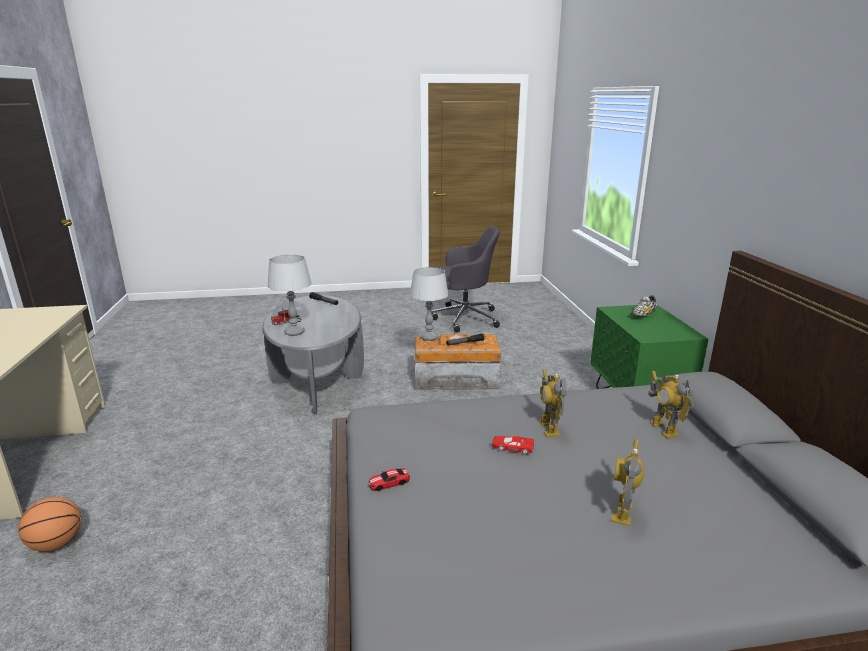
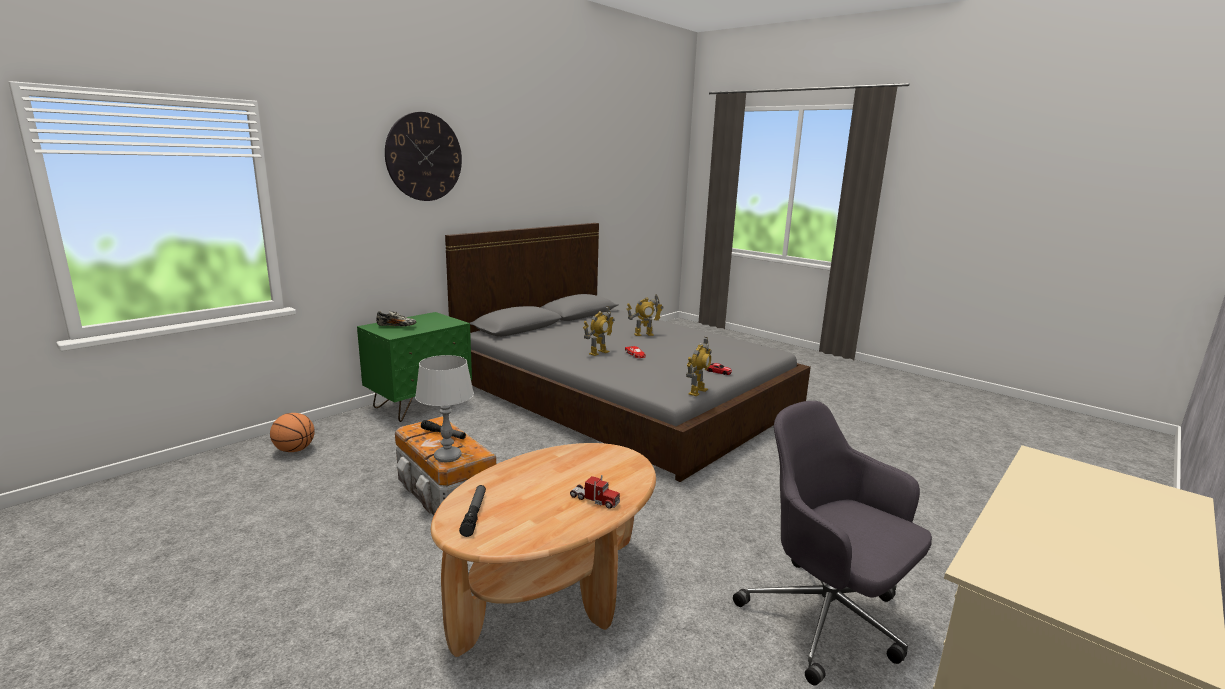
camera: 130 degrees left, 5 degrees down
basketball [18,497,82,552] -> basketball moved to [270,413,315,452]
grey coffee table [262,295,364,414] -> brown coffee table [431,443,656,657]
grey table lamp [267,255,312,336] -> none
grey office chair [431,226,500,333] -> grey office chair moved to [733,401,932,686]
toy robot [648,371,693,439] -> toy robot moved to [686,337,711,396]
none -> wall clock [385,112,462,201]

